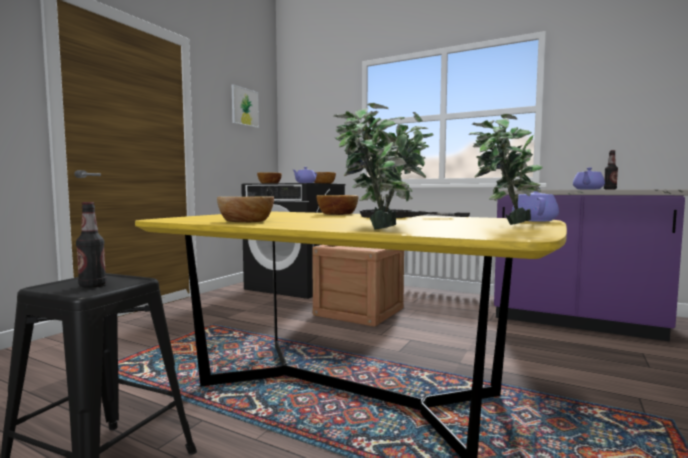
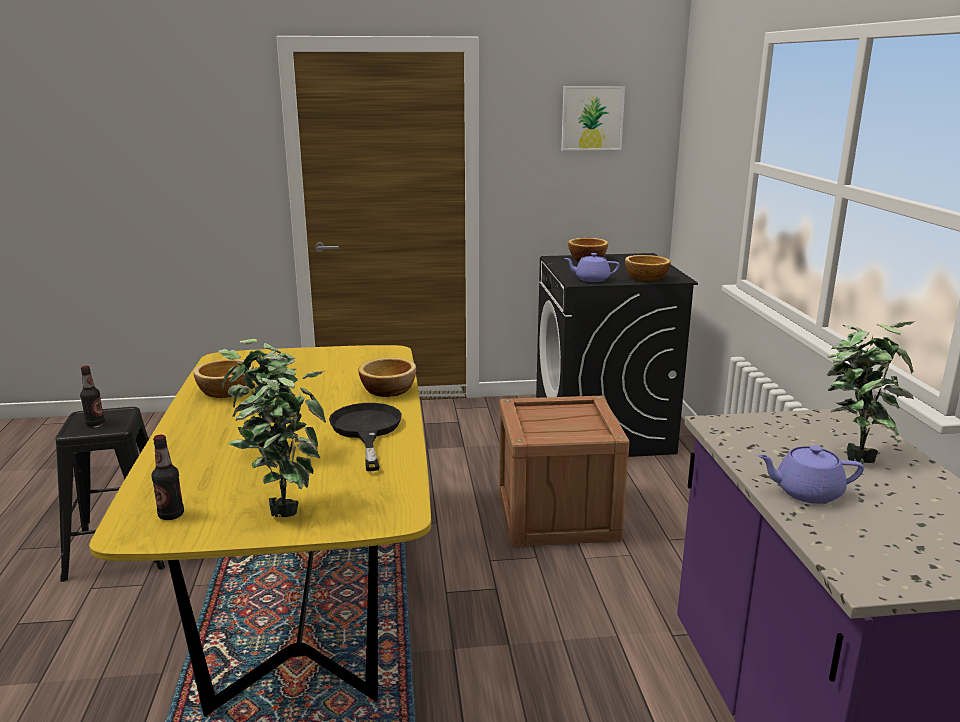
camera: 55 degrees right, 15 degrees up
potted plant [334,103,412,230] -> potted plant moved to [827,322,914,463]
purple teapot [512,191,559,222] -> none
bottle [604,150,618,190] -> bottle moved to [151,435,184,520]

